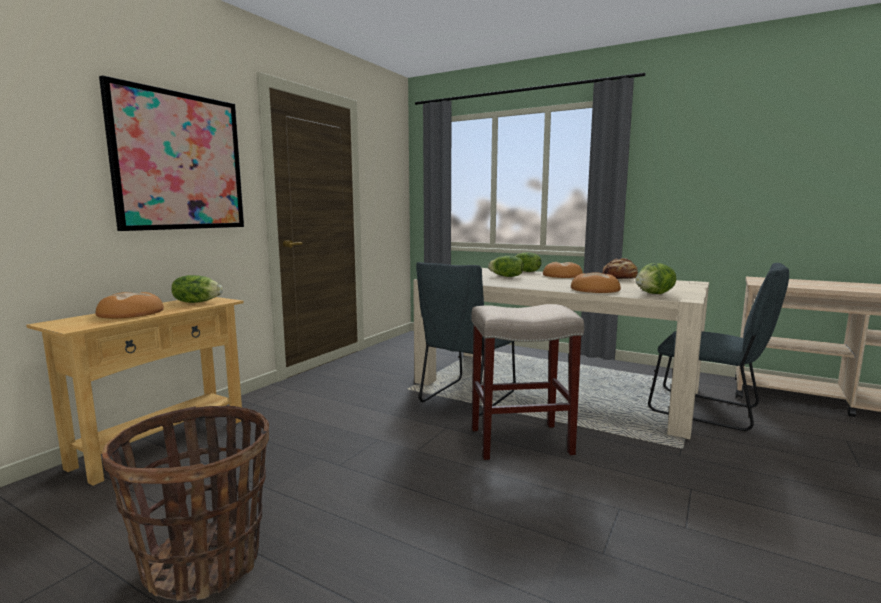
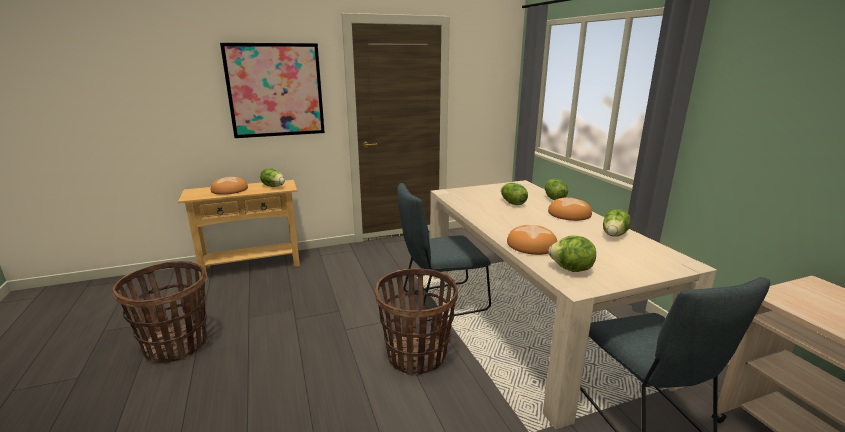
camera: 40 degrees right, 10 degrees up
beige stool [471,304,584,460] -> basket [375,269,458,376]
bread [602,258,638,279] -> lettuce [603,209,631,237]

